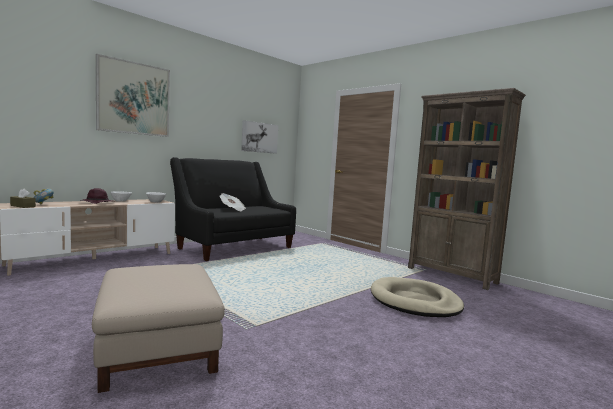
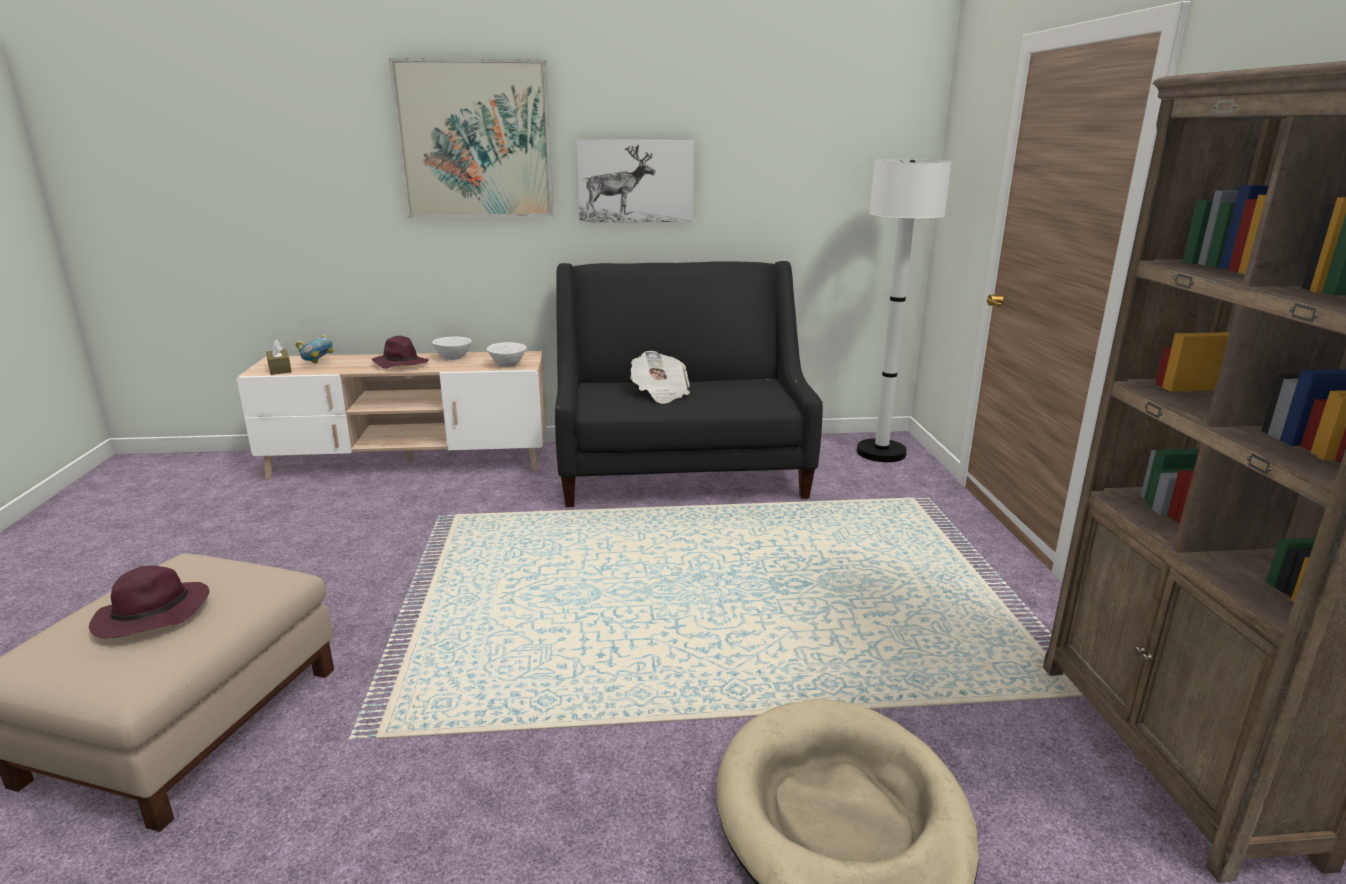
camera: 40 degrees right, 15 degrees up
picture [241,120,278,154] -> picture moved to [577,140,694,222]
none -> purple hat [89,565,209,638]
none -> white floor lamp [857,159,951,462]

